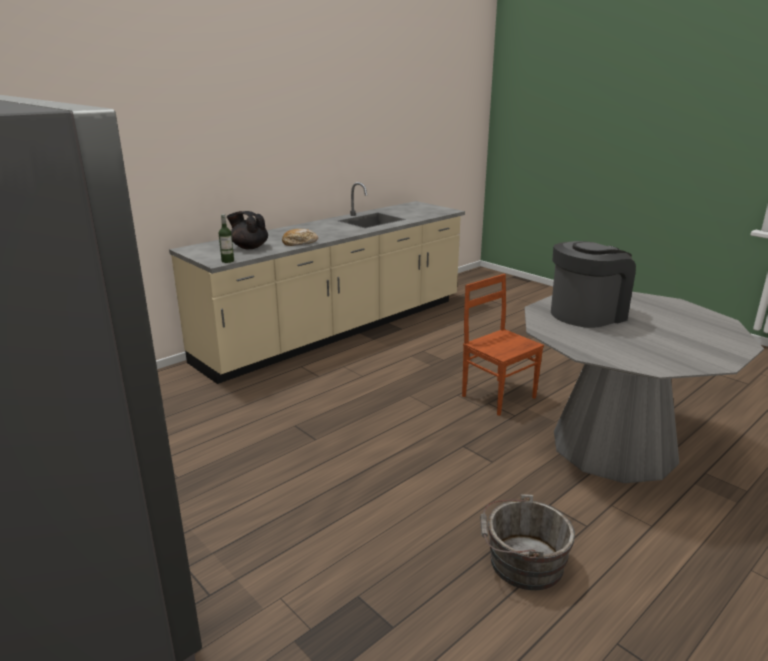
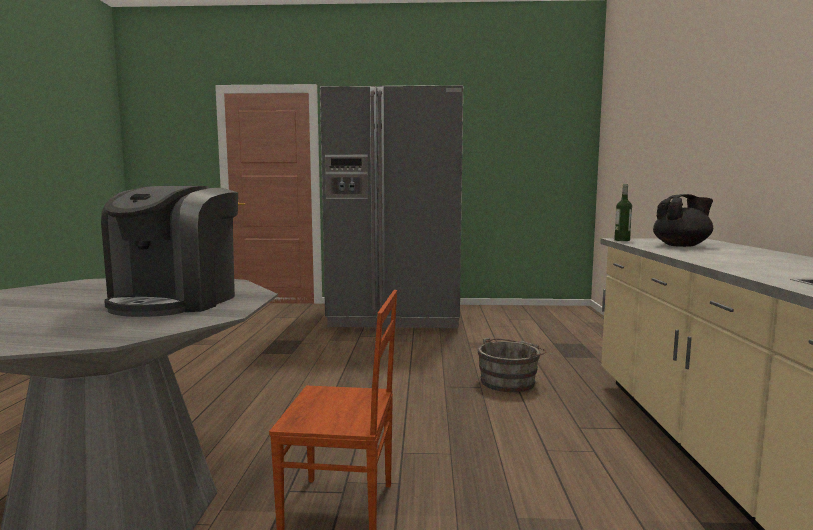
camera: 135 degrees right, 15 degrees down
bread [282,229,318,246] -> none
grey bucket [480,494,575,590] -> grey bucket moved to [478,338,546,392]

